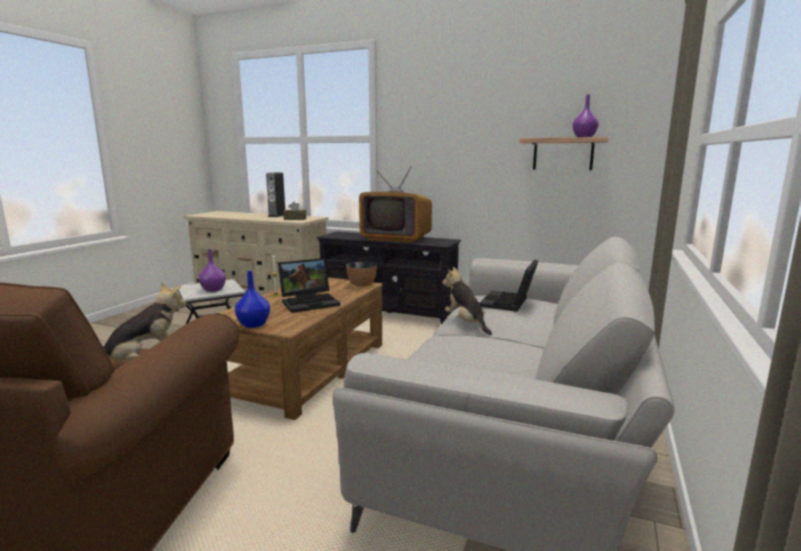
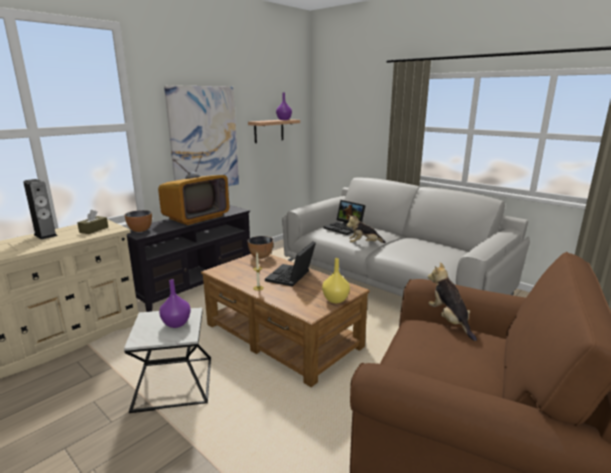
camera: 70 degrees left, 5 degrees up
blue vase [235,271,270,328] -> yellow vase [322,258,350,303]
laptop [278,258,340,313] -> laptop turned 150 degrees counterclockwise [265,242,316,287]
none -> bowl [125,210,152,232]
none -> picture [164,85,239,186]

